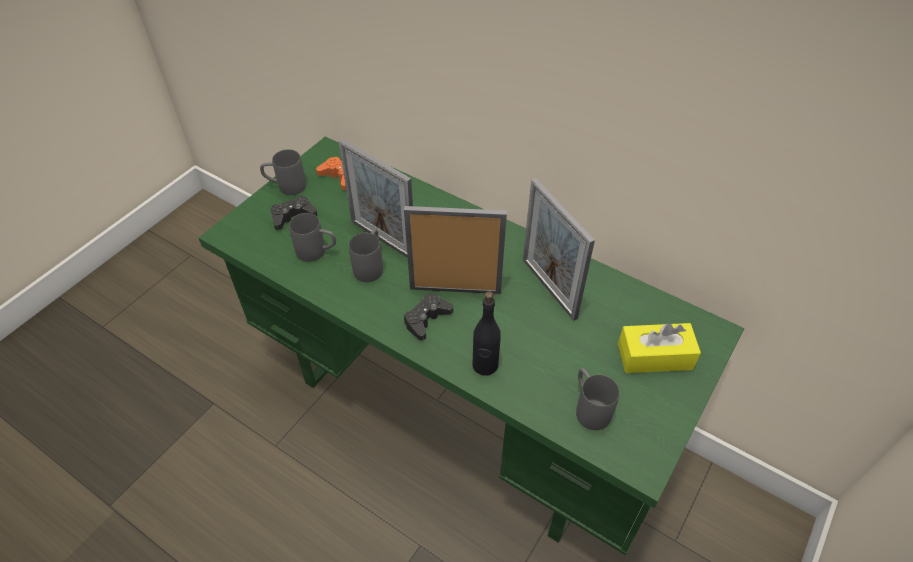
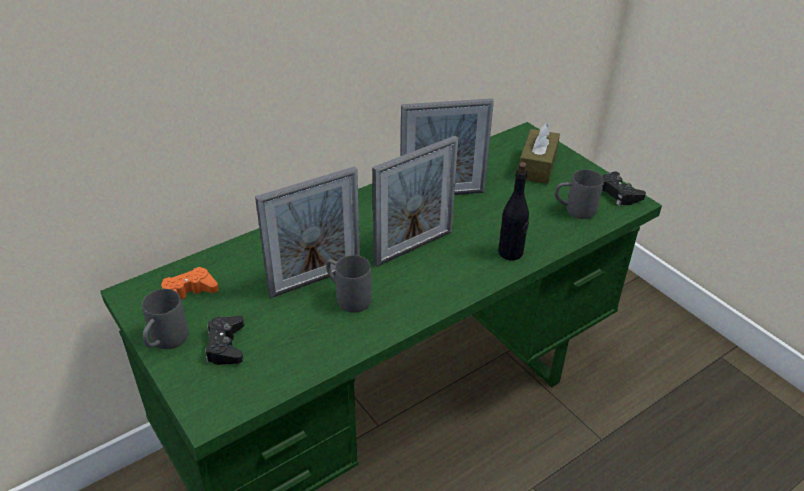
camera: 70 degrees left, 10 degrees down
grey mug [289,213,336,262] -> none
picture frame [404,206,507,294] -> picture frame turned 150 degrees counterclockwise [372,136,458,267]
black game controller [404,293,453,340] -> black game controller moved to [602,171,646,206]
yellow tissue box [618,323,701,373] -> brown tissue box [520,123,560,184]

